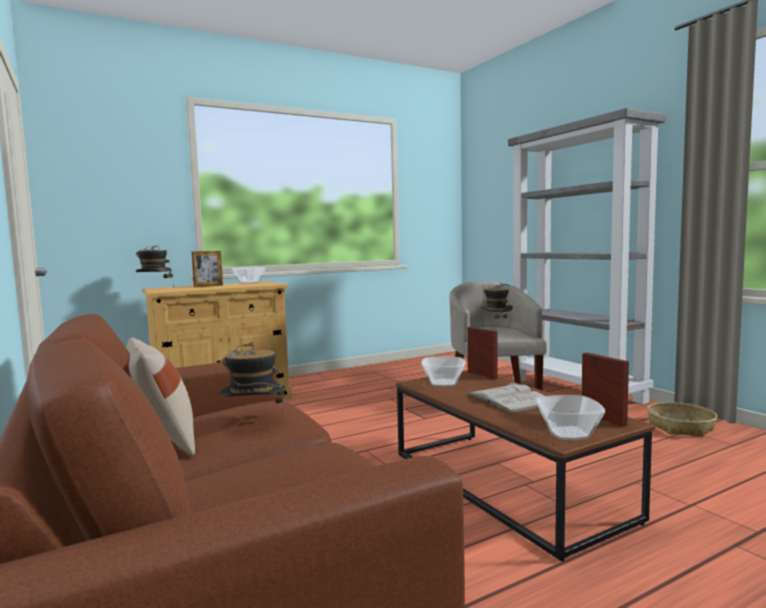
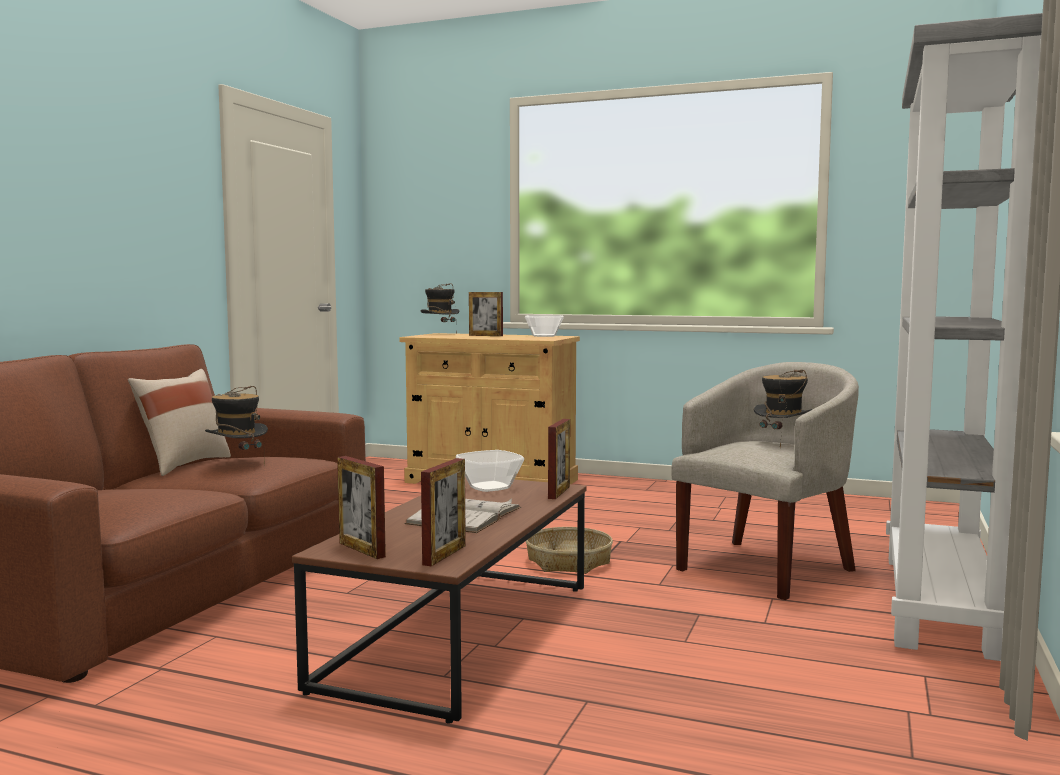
camera: 50 degrees right, 0 degrees up
bowl [536,395,605,440] -> picture frame [337,456,386,559]
basket [647,402,717,437] -> basket moved to [526,527,613,574]

